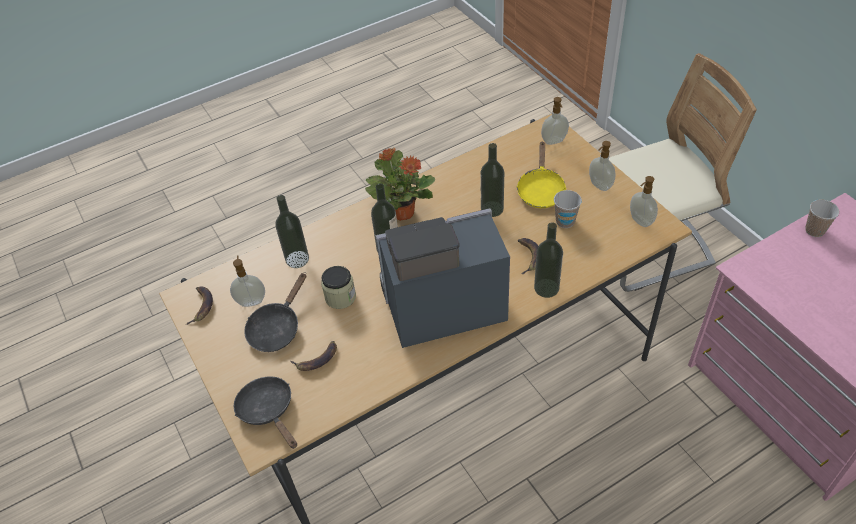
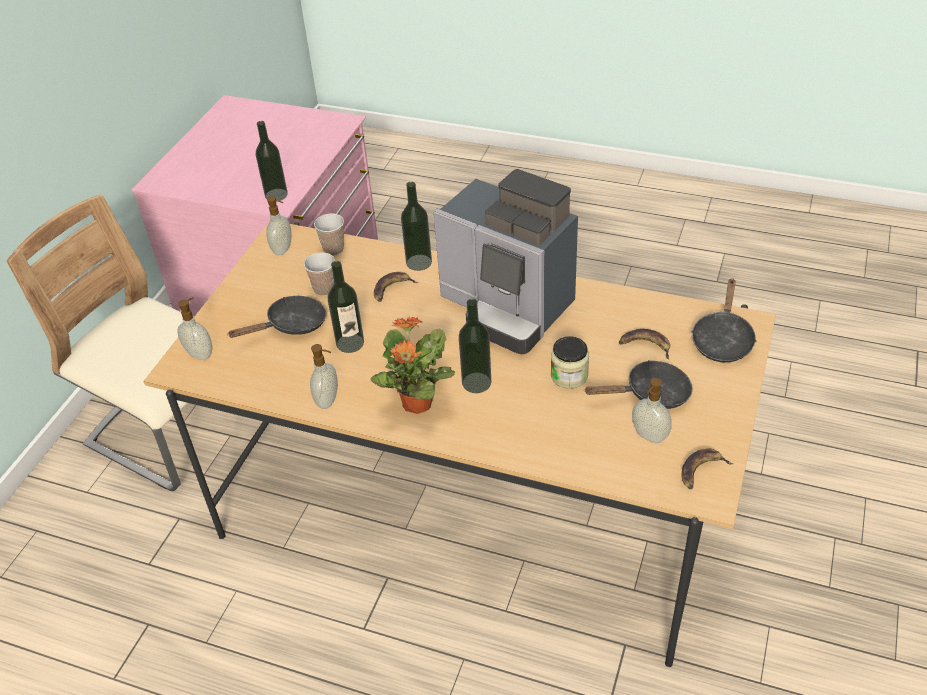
camera: 130 degrees left, 5 degrees down
bottle [275,195,309,268] -> bottle moved to [256,121,288,202]
yellow frying pan [516,141,567,208] -> black frying pan [227,296,326,338]
soap dispenser [589,141,615,191] -> soap dispenser moved to [310,344,338,409]
cup [805,200,839,237] -> cup moved to [314,213,344,256]

